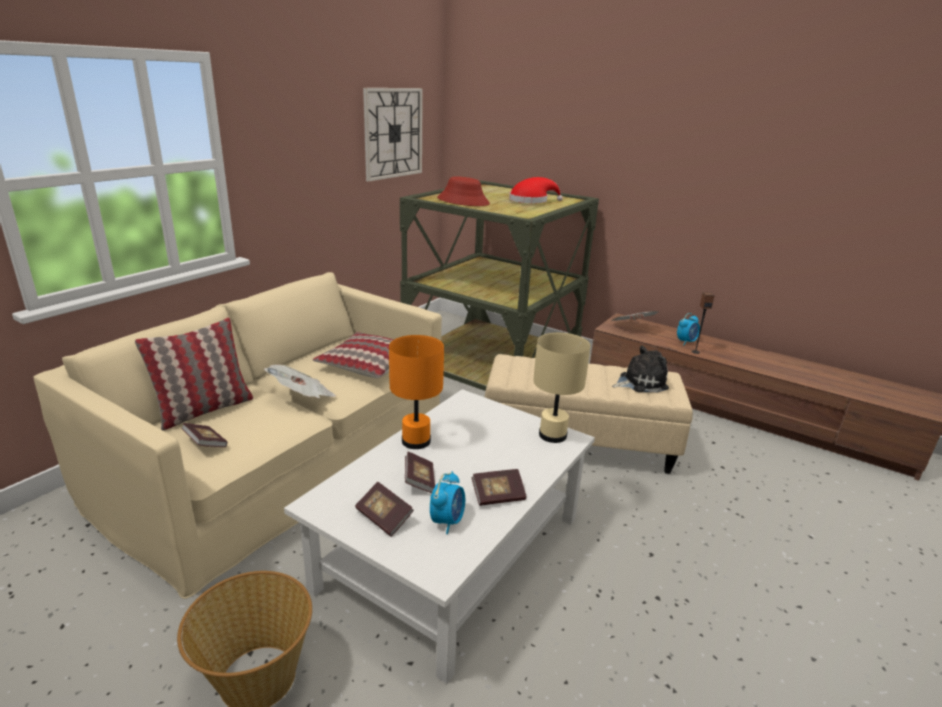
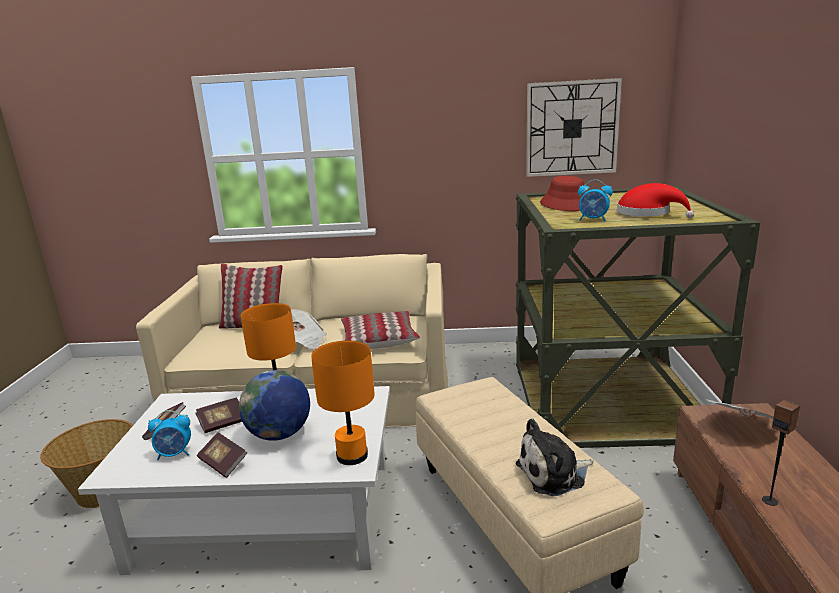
camera: 60 degrees right, 5 degrees down
book [181,423,227,447] -> none
beige table lamp [534,332,590,443] -> orange table lamp [311,340,374,465]
plush toy [612,345,669,393] -> plush toy turned 120 degrees clockwise [516,418,594,496]
alarm clock [677,313,700,345] -> alarm clock moved to [578,179,613,221]
none -> globe [239,370,310,441]

